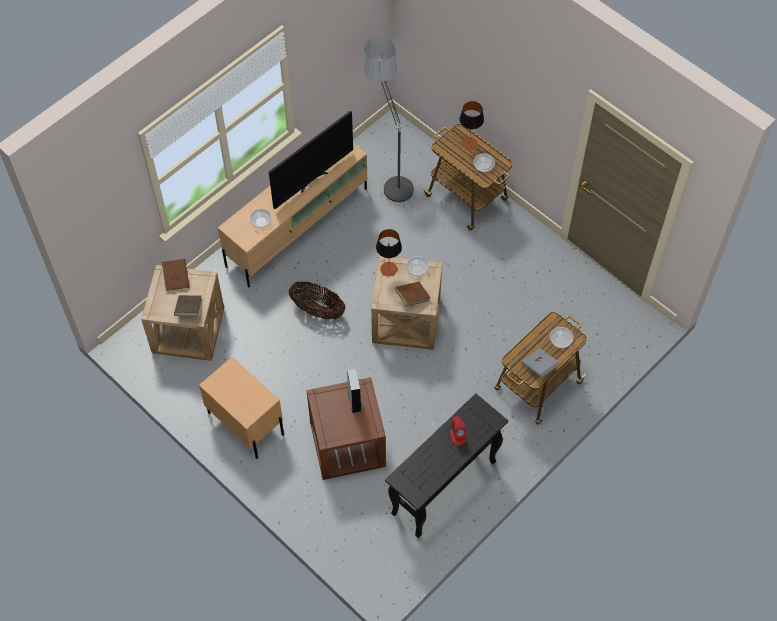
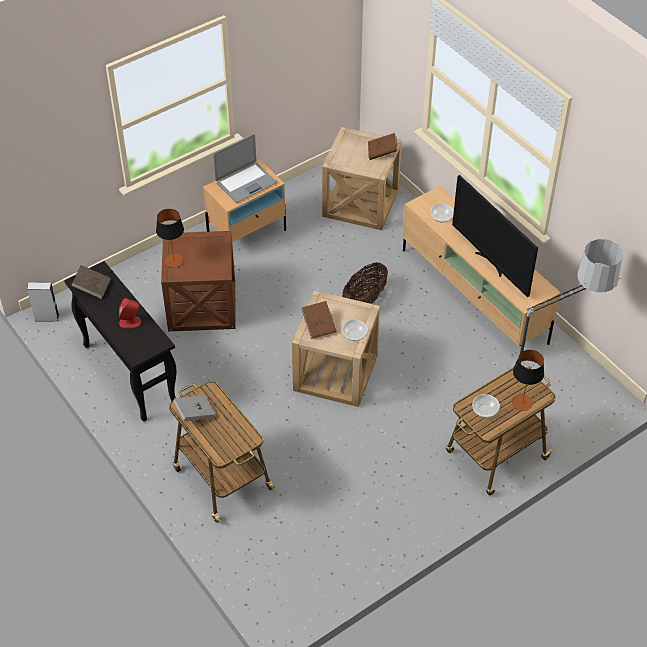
camera: 100 degrees right, 10 degrees down
brown book [174,295,202,316] -> brown book moved to [71,265,111,299]
grey speaker [347,369,362,413] -> grey speaker moved to [27,282,59,322]
table lamp [376,229,402,277] -> table lamp moved to [156,209,184,268]
bowl [550,327,573,348] -> none
none -> laptop [213,134,277,203]

